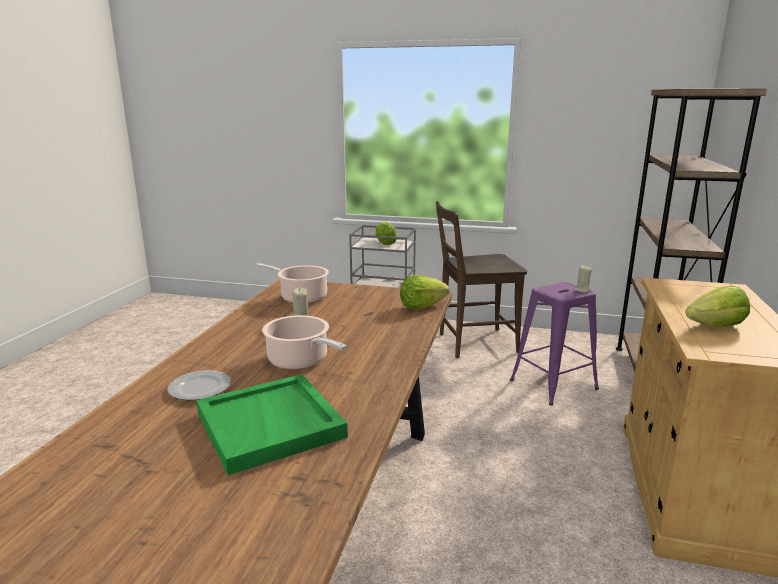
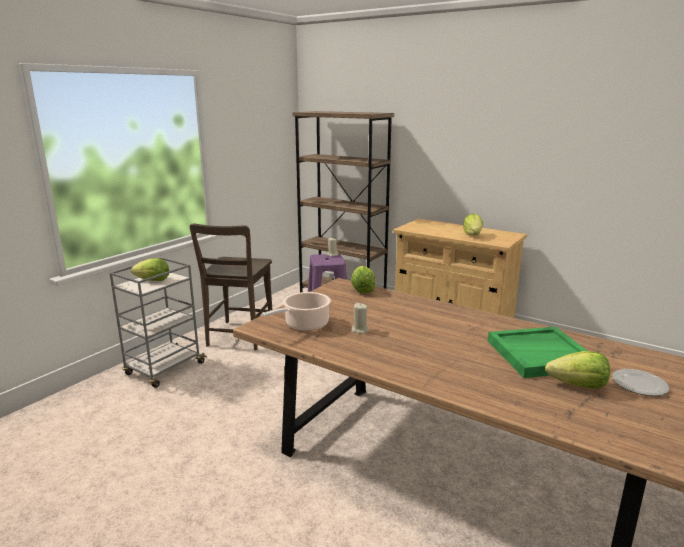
camera: 70 degrees left, 0 degrees up
plate [167,370,231,400] -> plate moved to [612,369,669,396]
cooking pot [262,315,347,370] -> none
none -> lettuce [545,351,610,389]

